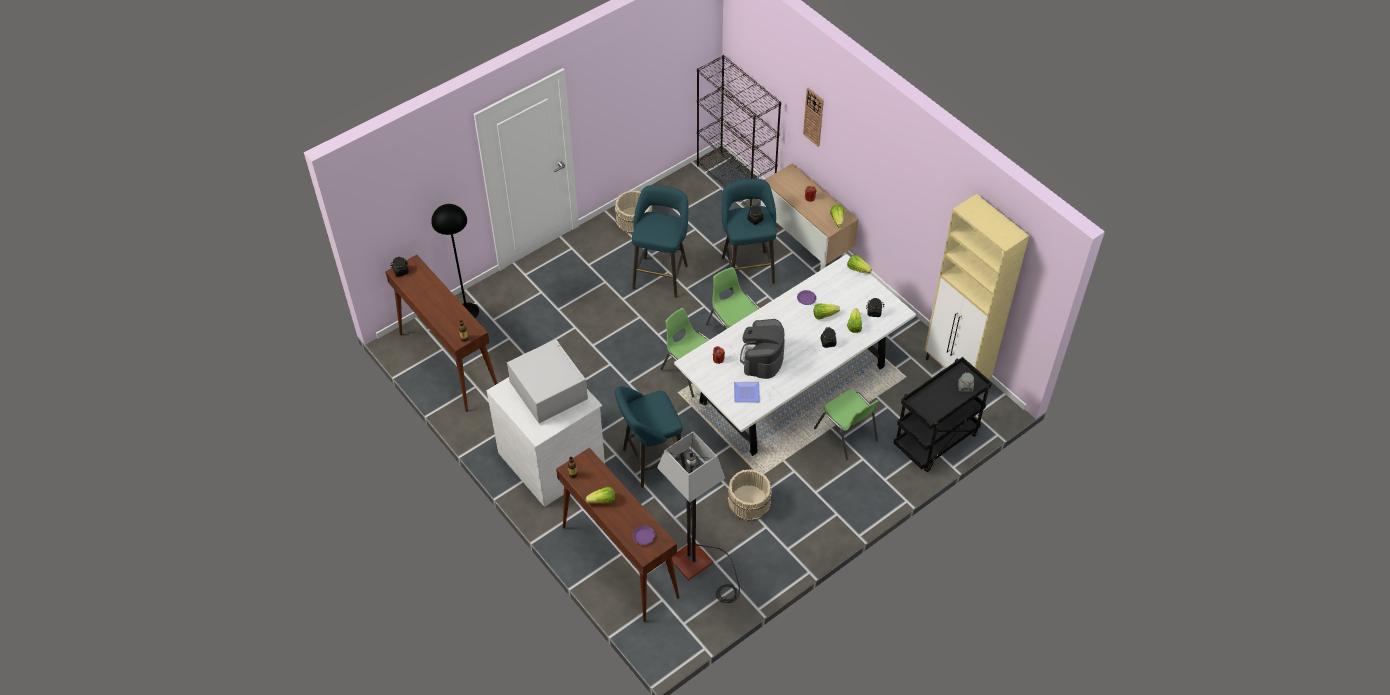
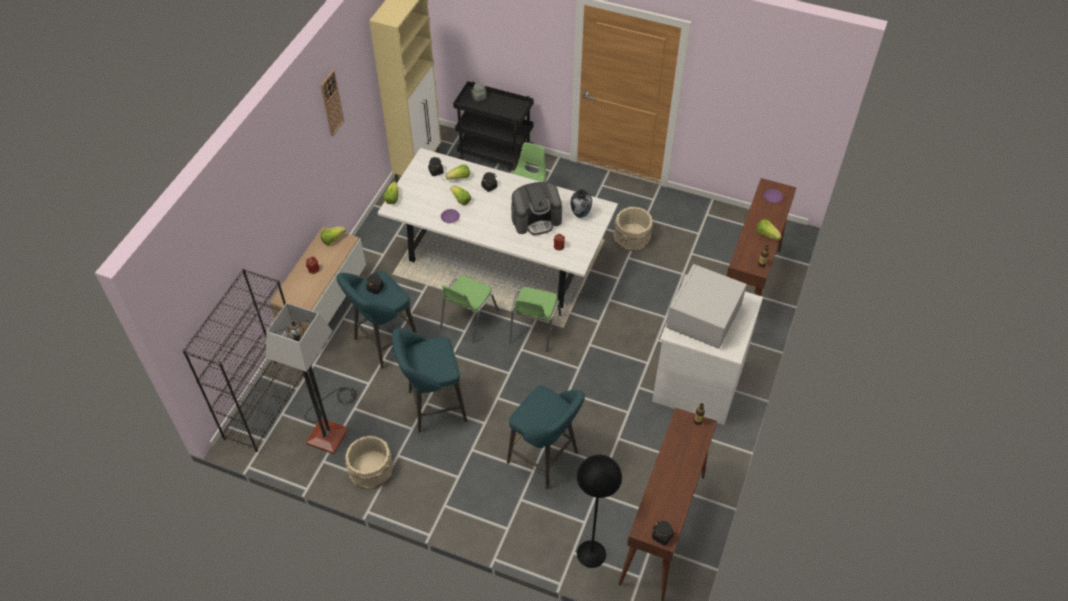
camera: 120 degrees left, 0 degrees up
turquoise stool [615,386,687,488] -> turquoise stool moved to [507,385,585,489]
floor lamp [657,432,740,603] -> floor lamp moved to [266,303,357,454]
plate [734,382,760,402] -> vase [571,189,592,218]
wall clock [803,88,824,147] -> wall clock moved to [321,70,344,136]

